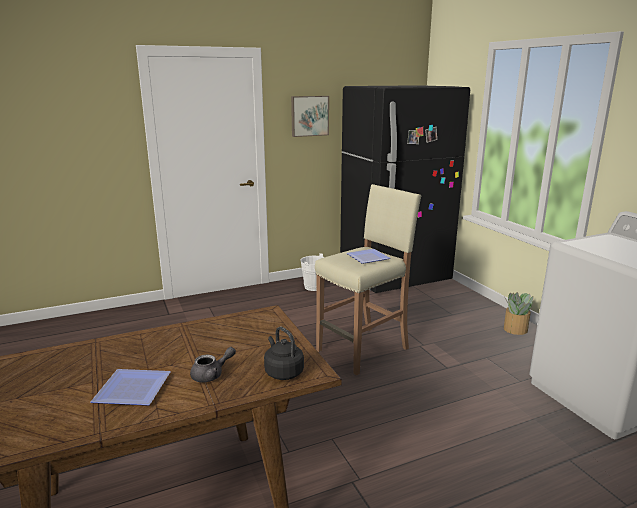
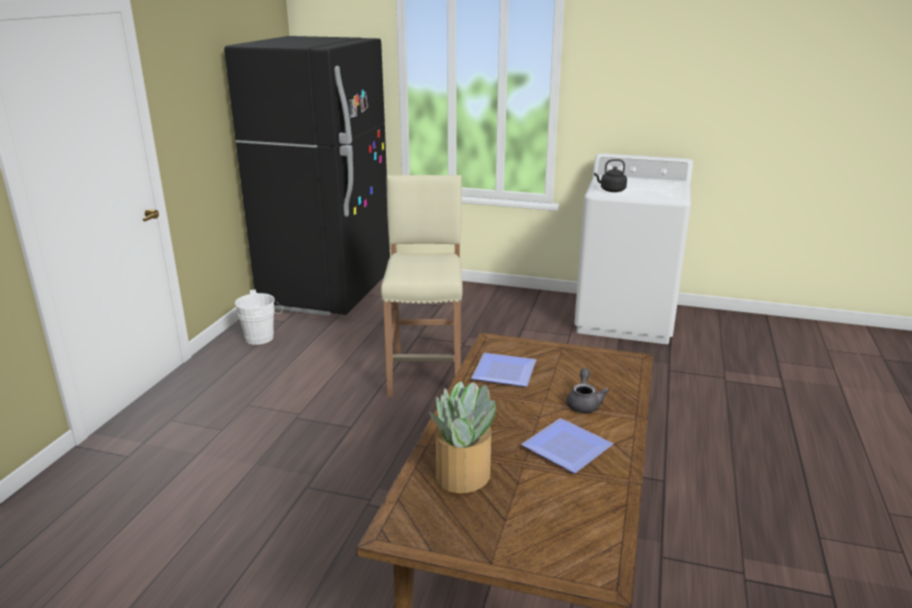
camera: 50 degrees left, 5 degrees up
black kettle [264,327,304,380] -> black kettle moved to [594,159,627,192]
picture [291,96,329,137] -> none
plate [347,249,391,264] -> plate moved to [471,353,536,387]
potted plant [504,292,533,335] -> potted plant moved to [429,381,496,493]

